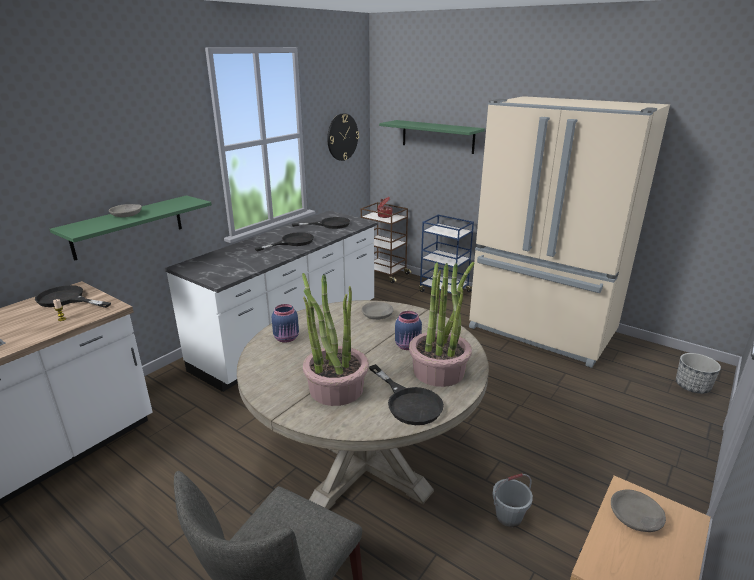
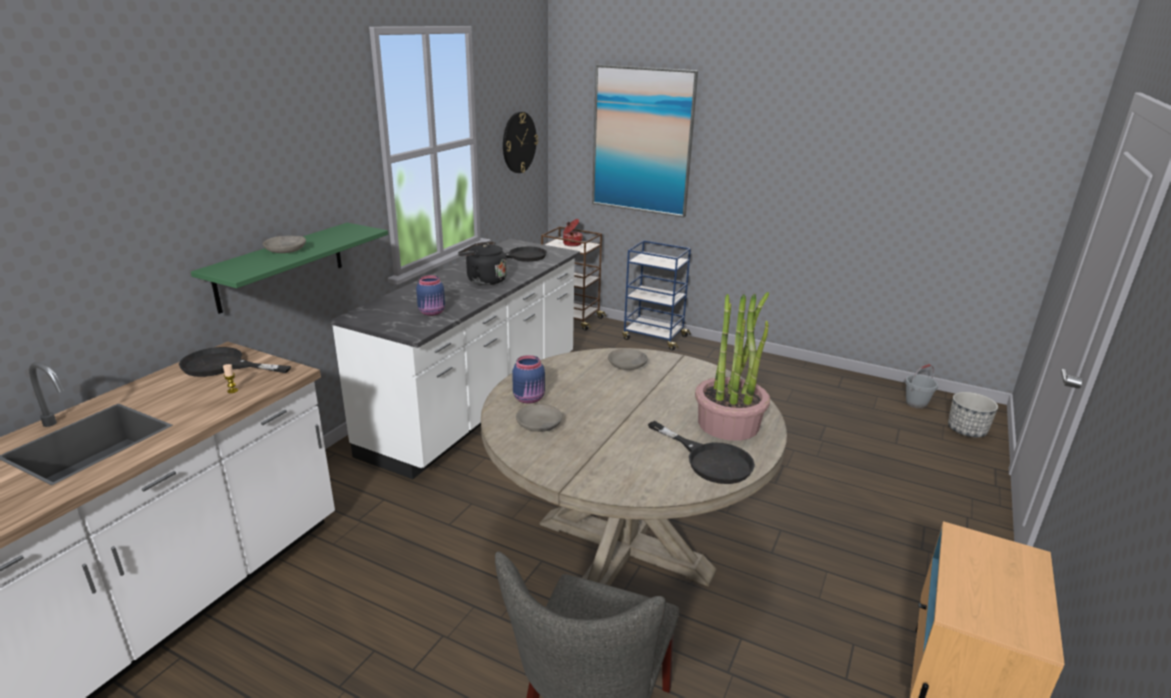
camera: 10 degrees left, 0 degrees up
black frying pan [254,232,314,251] -> black kettle [458,241,507,285]
potted plant [302,273,369,406] -> none
green shelf [379,120,485,154] -> picture [592,65,698,217]
blue jar [395,311,422,350] -> blue jar moved to [416,275,445,316]
beige fridge [469,96,670,368] -> none
grey bucket [492,473,533,527] -> grey bucket moved to [905,364,938,409]
grey bowl [611,489,666,532] -> grey bowl moved to [516,404,562,432]

